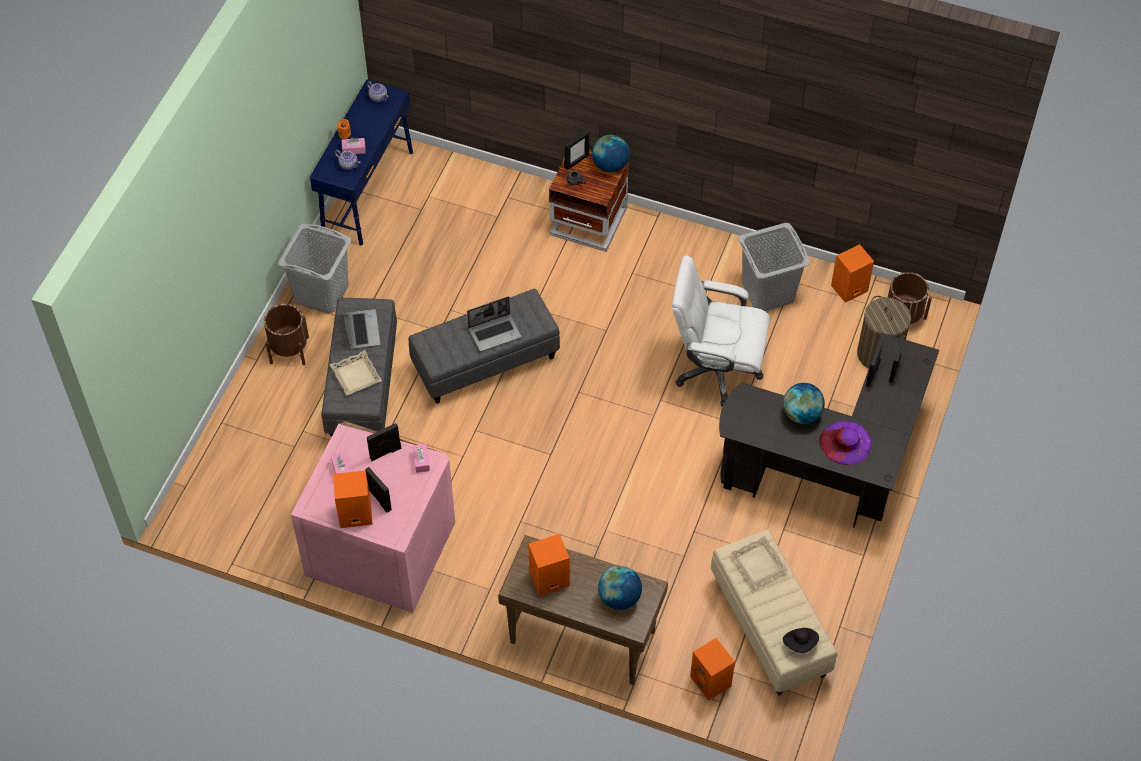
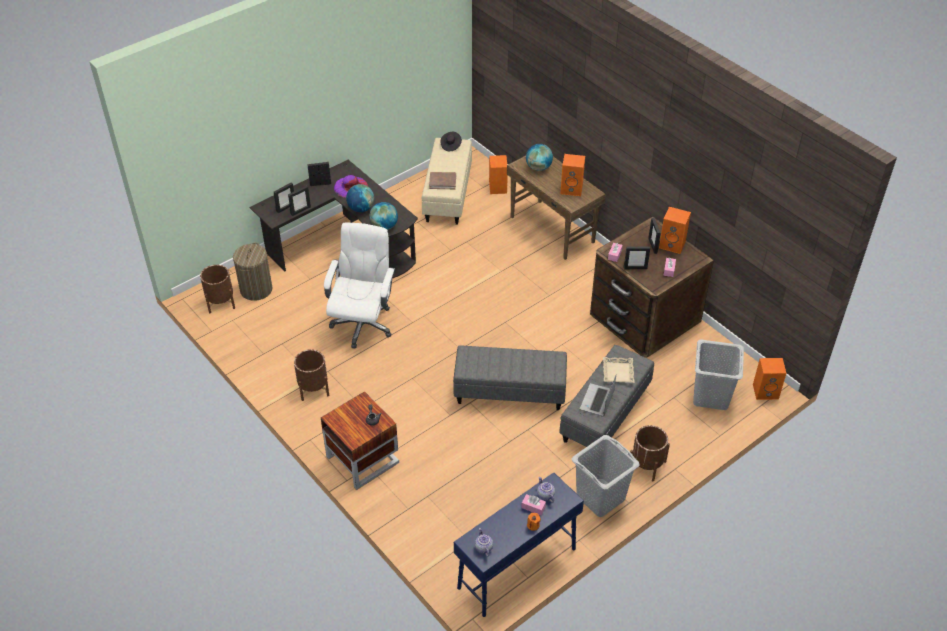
camera: 150 degrees left, 10 degrees down
pink dresser [291,421,455,613] -> brown dresser [590,216,714,357]
laptop [467,296,521,352] -> none
picture frame [564,130,589,170] -> picture frame moved to [307,162,331,186]
globe [592,135,630,172] -> globe moved to [369,202,398,230]
white office chair [672,255,770,407] -> white office chair turned 120 degrees counterclockwise [324,222,395,349]
beige tray [730,536,788,587] -> brown book [429,172,456,189]
grey laundry basket [738,223,810,311] -> grey laundry basket moved to [693,340,744,410]
orange speaker [831,244,874,303] -> orange speaker moved to [753,358,787,400]
none -> brown planter [294,349,329,401]

